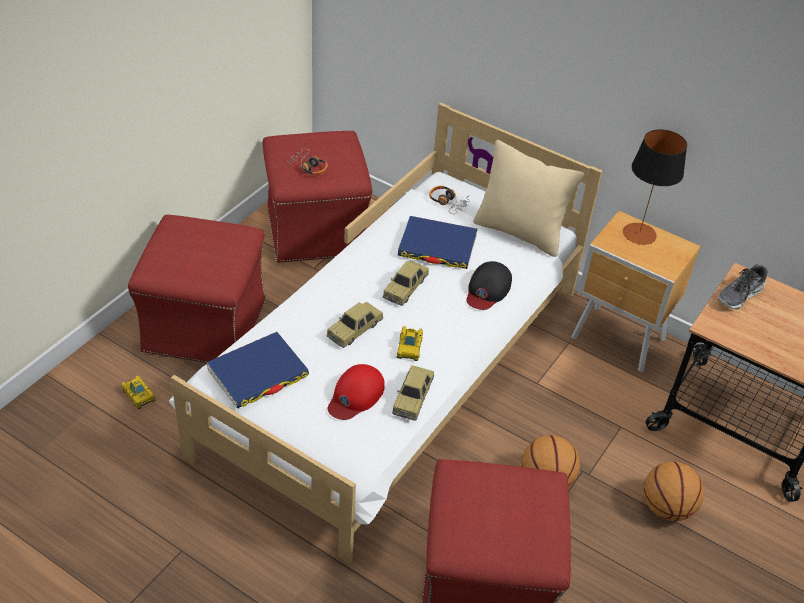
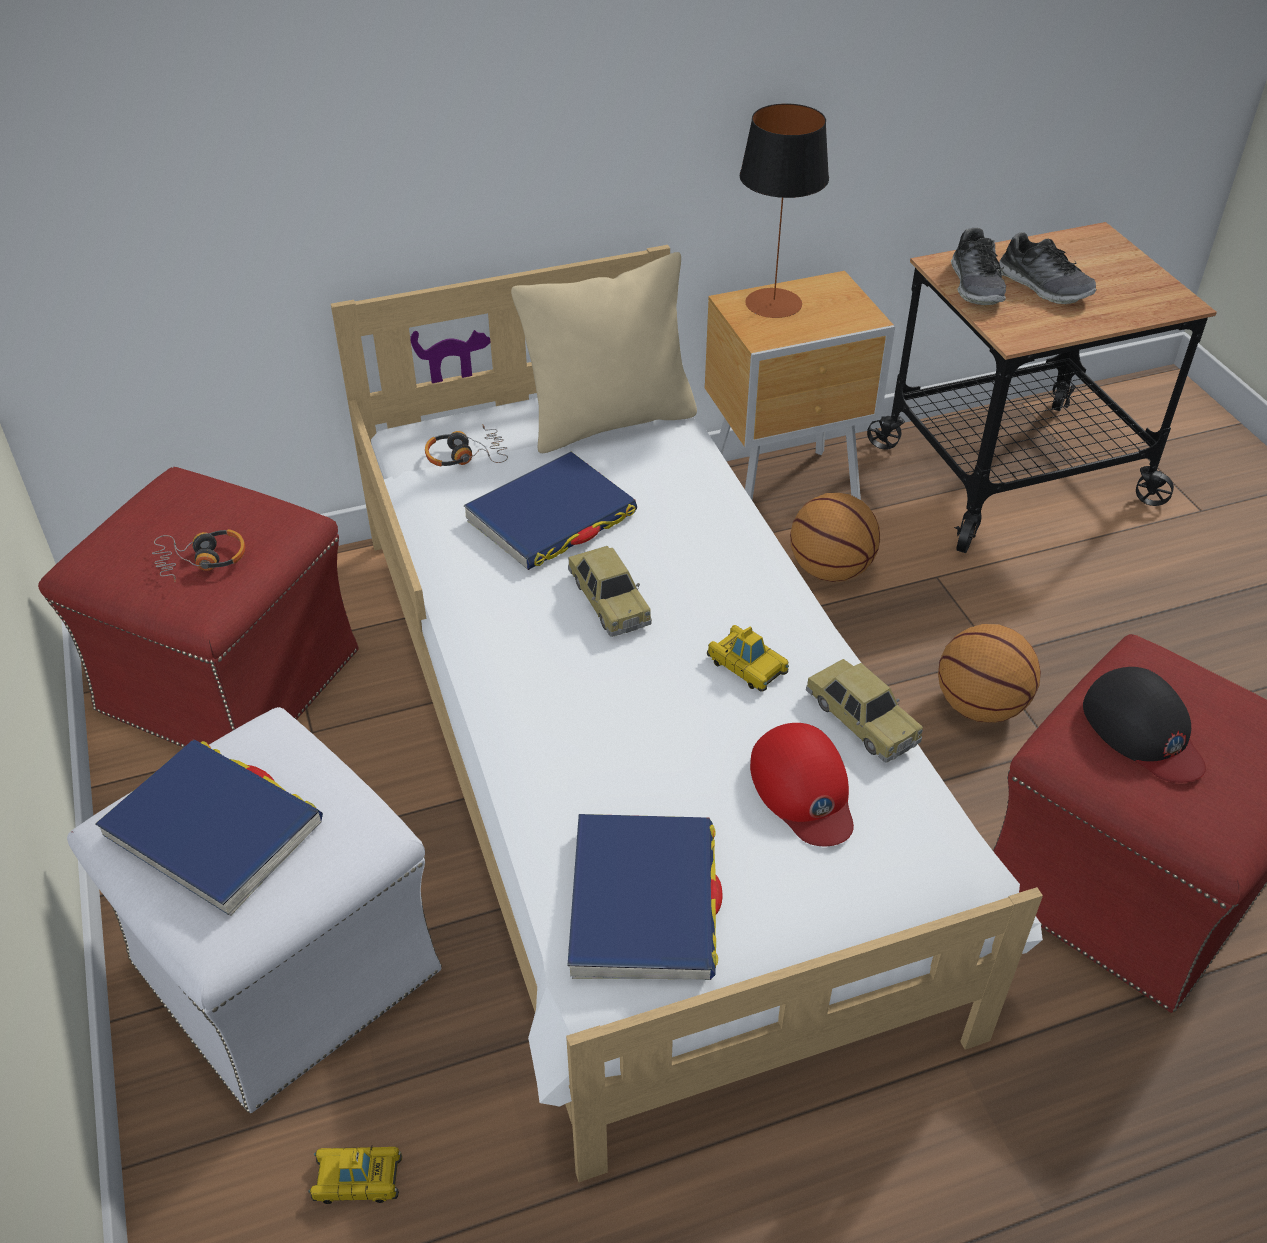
camera: 50 degrees left, 0 degrees up
red ottoman [128,215,266,363] -> white ottoman [67,707,442,1113]
toy car [327,302,383,348] -> none
black cap [466,261,512,310] -> black cap moved to [1083,667,1206,783]
basketball [643,462,704,521] -> basketball moved to [790,493,880,582]
none -> blue book [95,739,323,916]
none -> shoe [998,232,1096,304]

